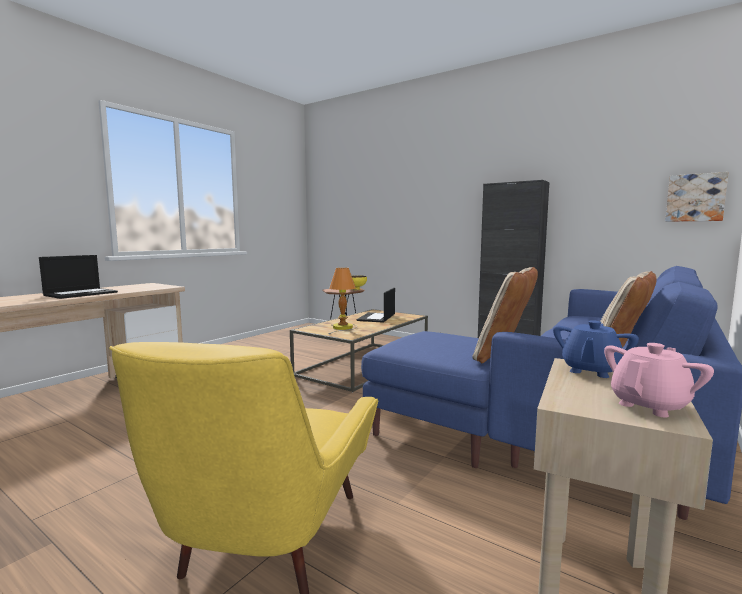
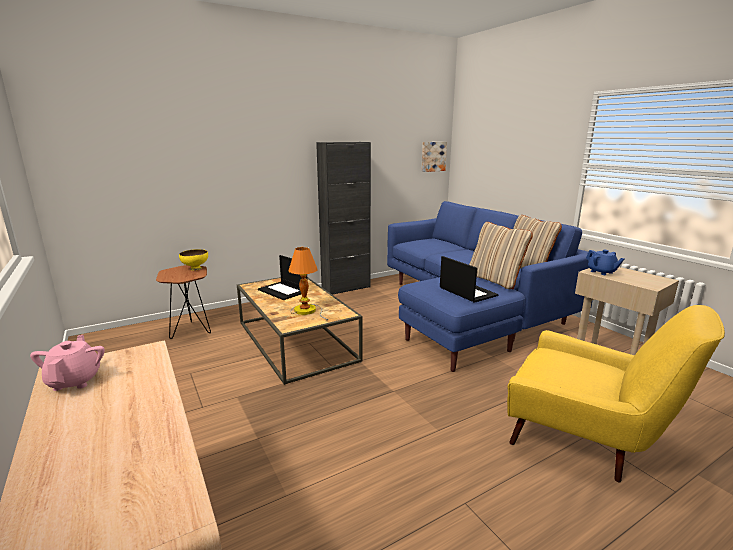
camera: 65 degrees left, 10 degrees up
laptop [39,255,118,299] -> laptop moved to [440,256,498,303]
pink teapot [604,343,714,418] -> pink teapot moved to [30,335,105,391]

